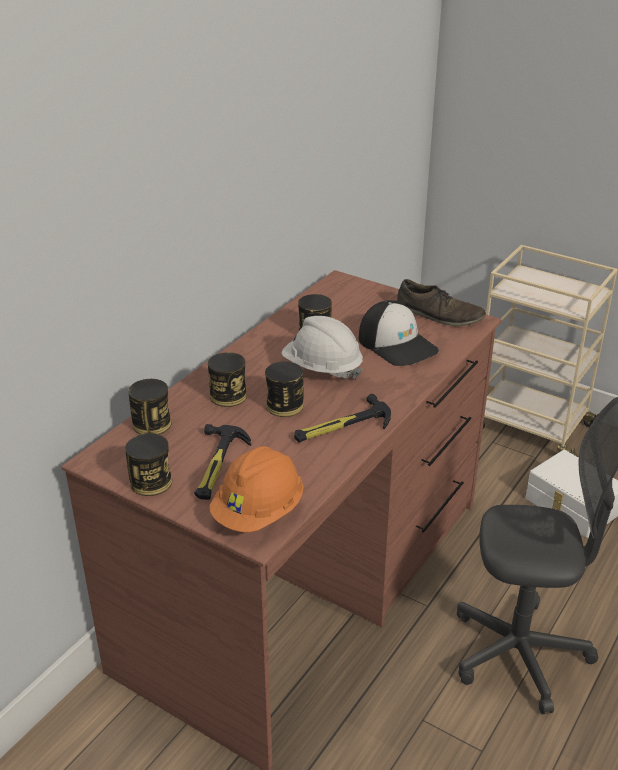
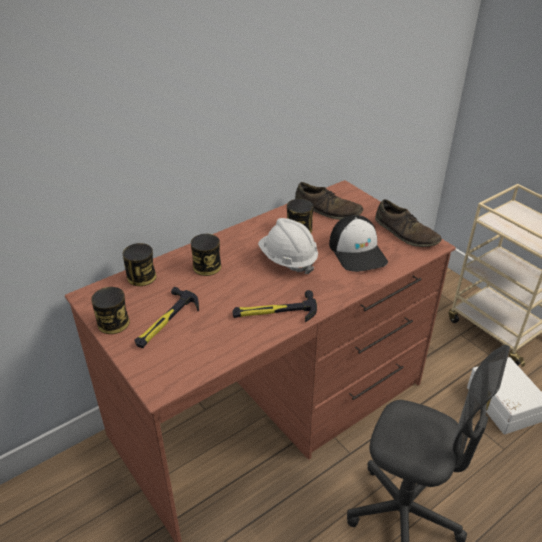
camera: 20 degrees right, 5 degrees up
orange hard hat [209,446,303,532] -> none
can [265,362,304,417] -> none
none -> brown shoe [295,182,363,220]

